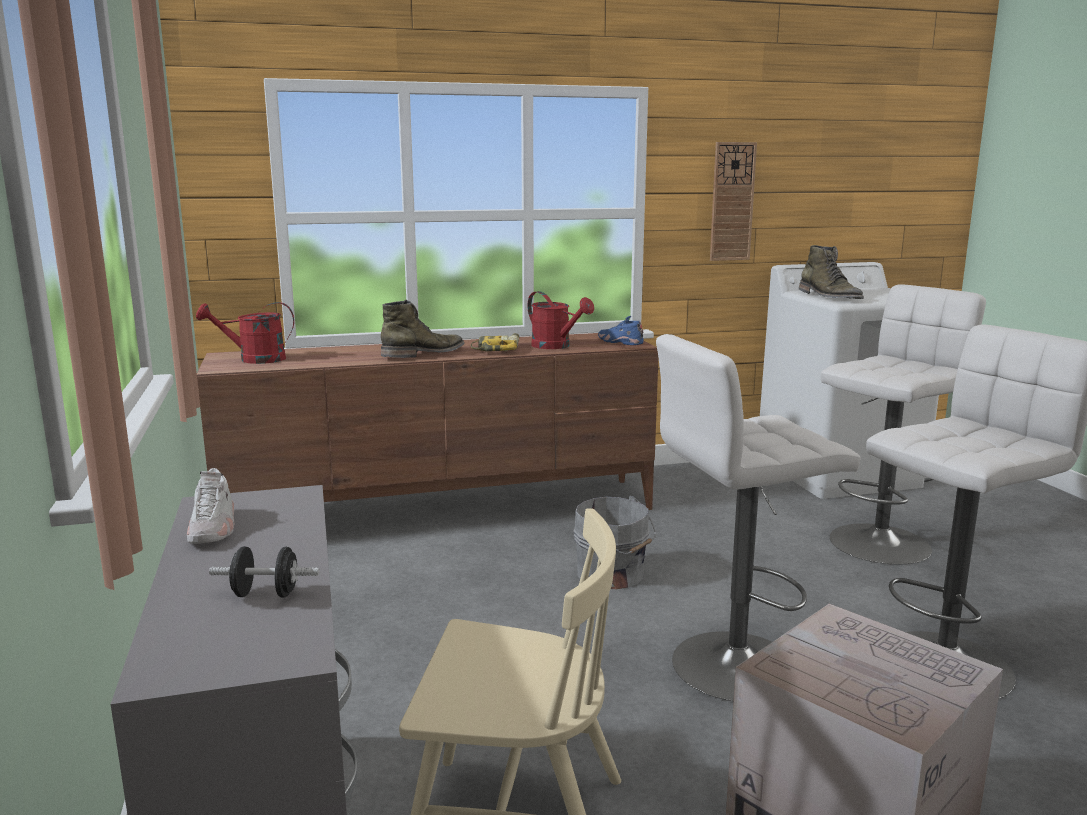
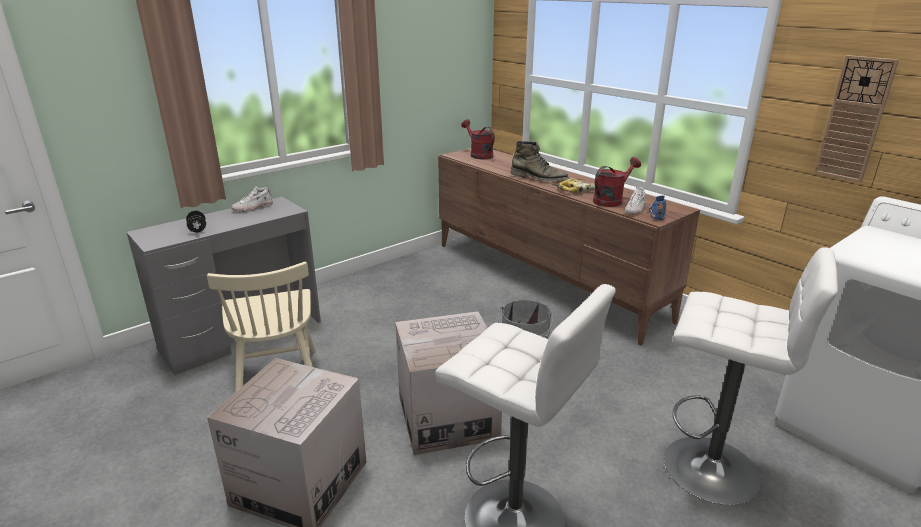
camera: 65 degrees right, 10 degrees up
red watering can [527,291,594,349] -> red watering can turned 150 degrees counterclockwise [593,157,641,207]
white stool [656,334,861,701] -> cardboard box [395,311,502,455]
green boot [799,245,864,299] -> none
none -> white shoe [624,187,646,214]

